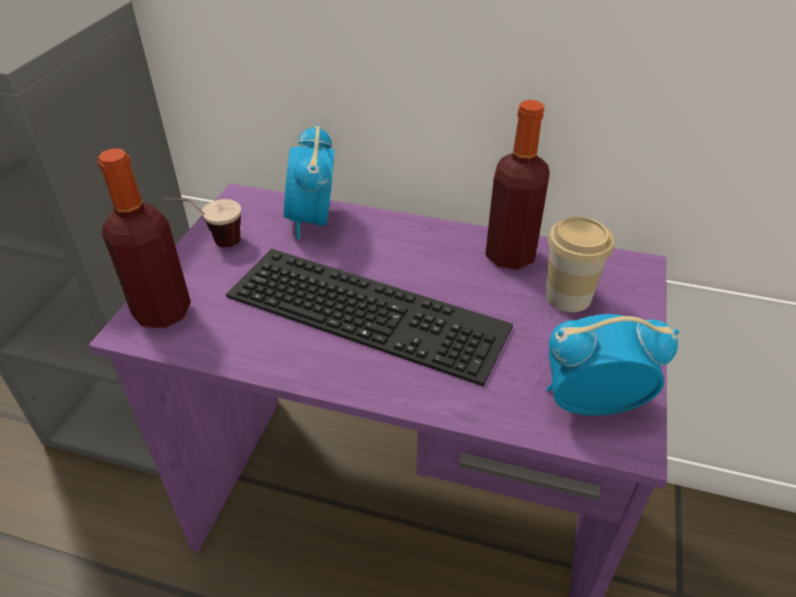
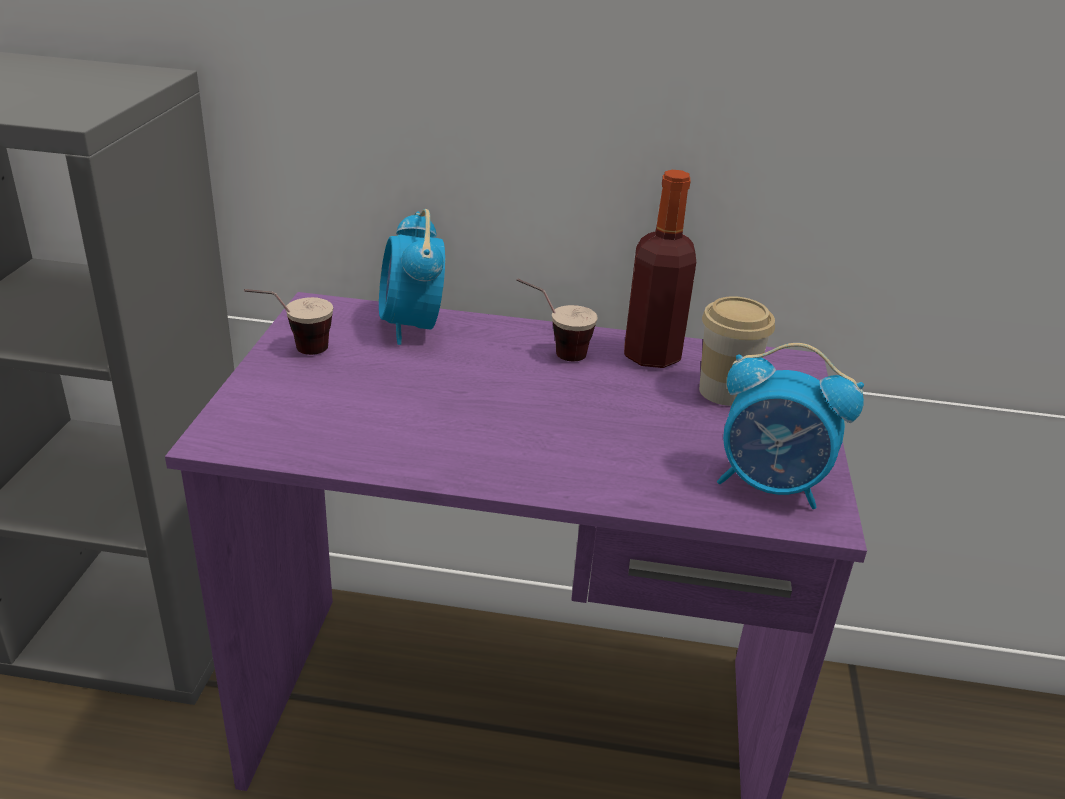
camera: 10 degrees left, 10 degrees down
bottle [97,149,191,328] -> none
keyboard [226,249,513,386] -> none
alarm clock [546,314,679,416] -> alarm clock turned 150 degrees counterclockwise [717,343,864,509]
none -> cup [516,278,598,361]

